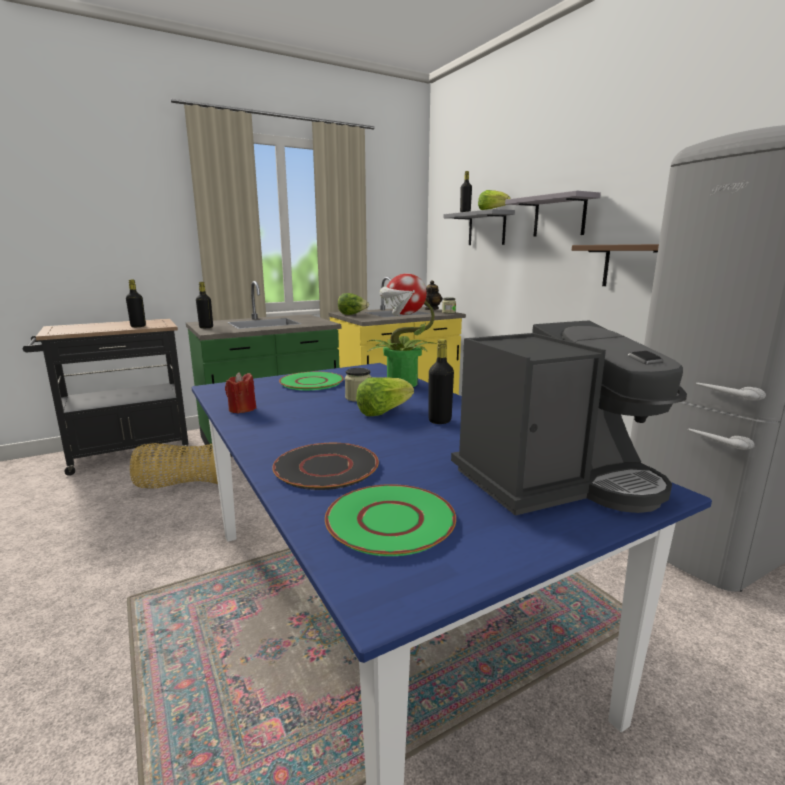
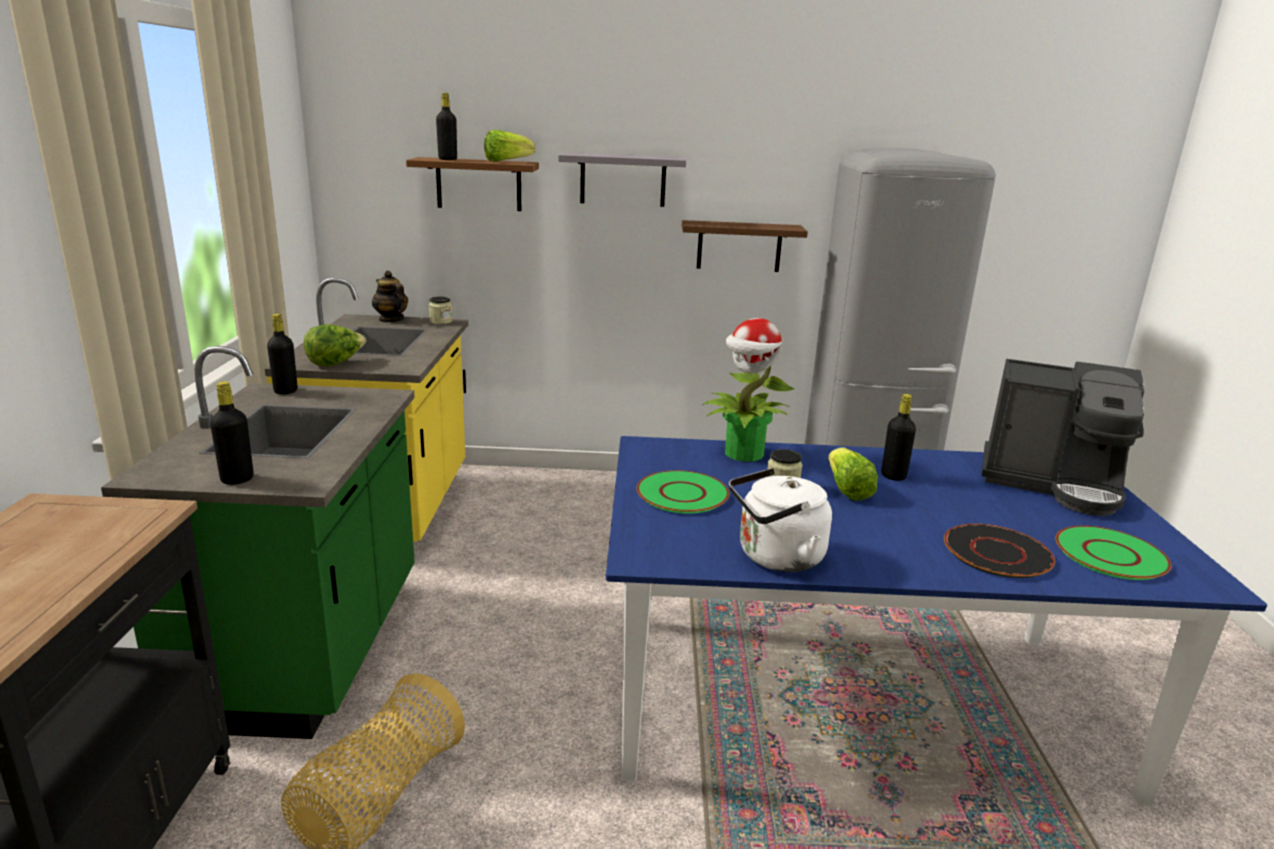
camera: 60 degrees left, 5 degrees up
black bottle [126,280,146,327] -> black bottle moved to [267,314,298,395]
red candle [225,372,257,414] -> white kettle [729,468,832,572]
grey shelf [443,209,515,245] -> brown shelf [406,157,539,211]
coffee machine [451,320,687,516] -> coffee machine turned 105 degrees clockwise [982,359,1144,516]

